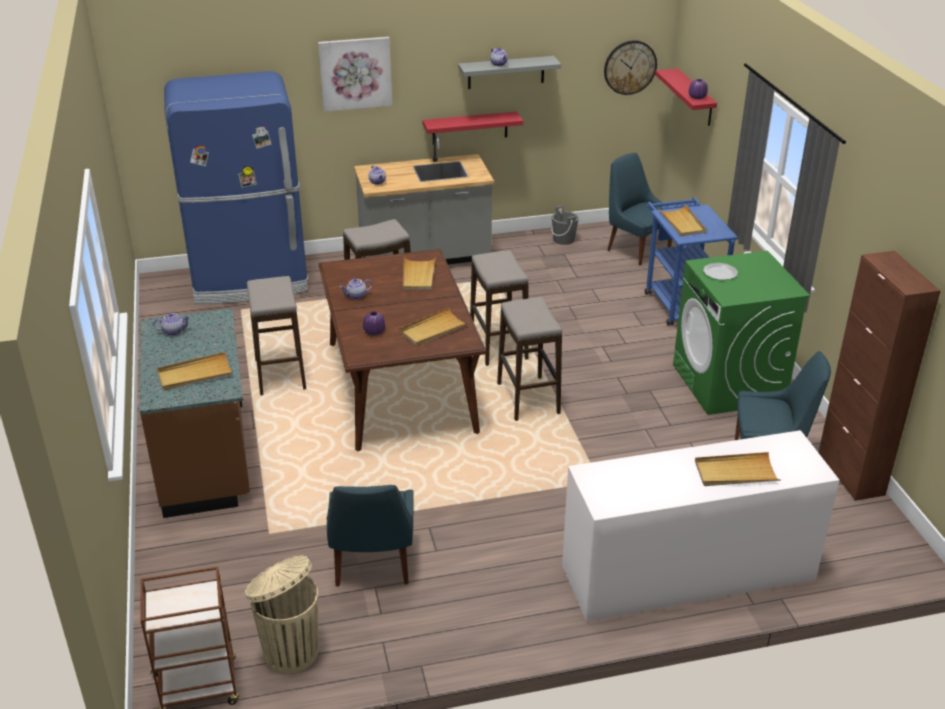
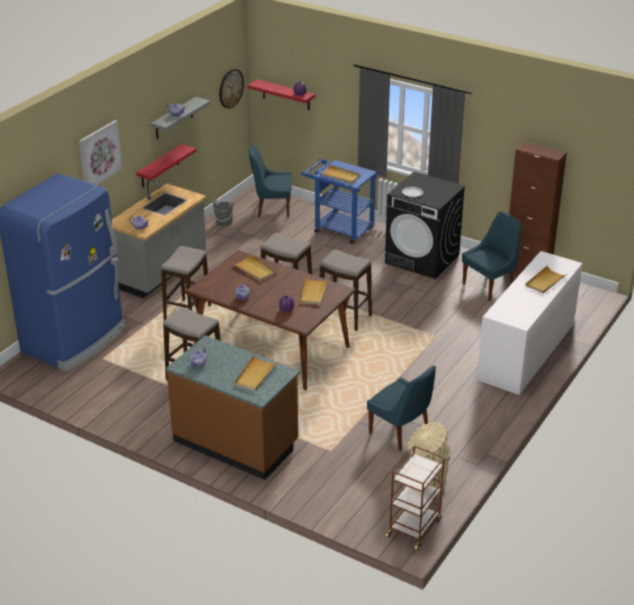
camera: 45 degrees left, 0 degrees up
green washing machine [673,251,810,415] -> black washing machine [385,171,465,279]

